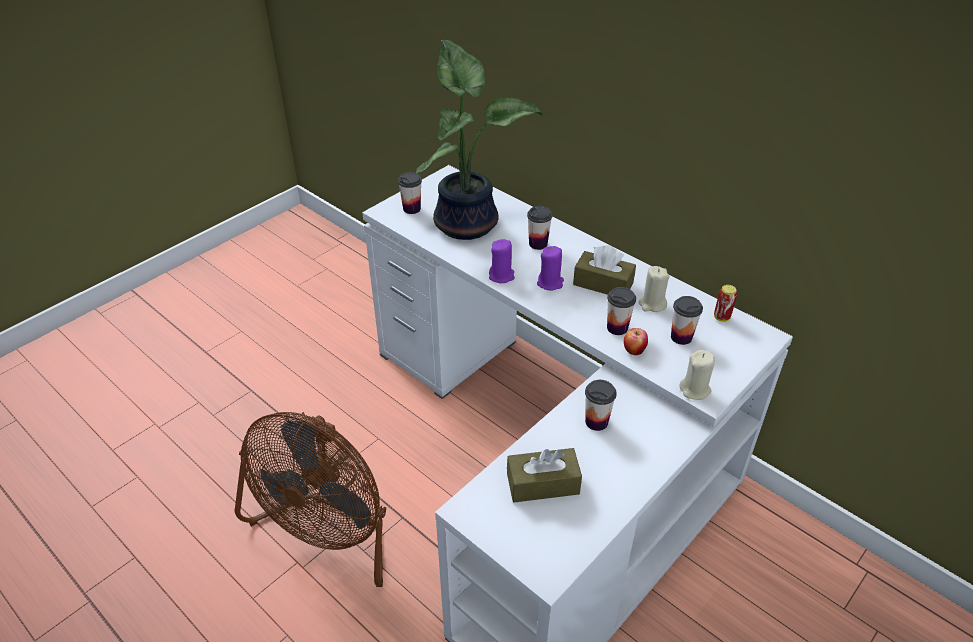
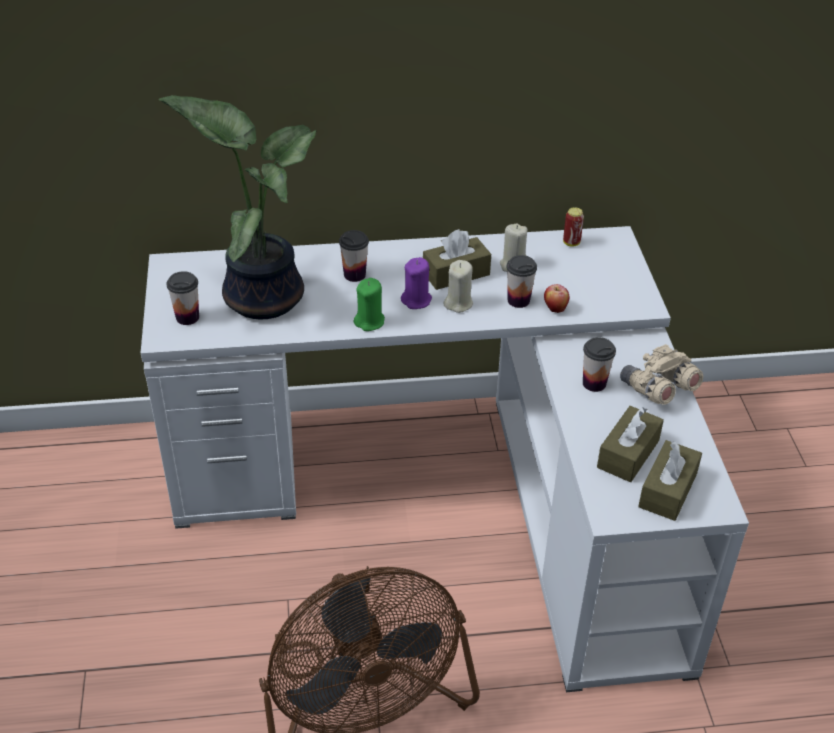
camera: 50 degrees left, 0 degrees up
purple candle [489,239,515,283] -> green candle [354,278,385,331]
cup [671,296,703,345] -> none
beige candle [679,350,715,400] -> beige candle moved to [443,260,473,313]
none -> beige binoculars [620,344,703,405]
none -> brown tissue box [638,440,702,521]

